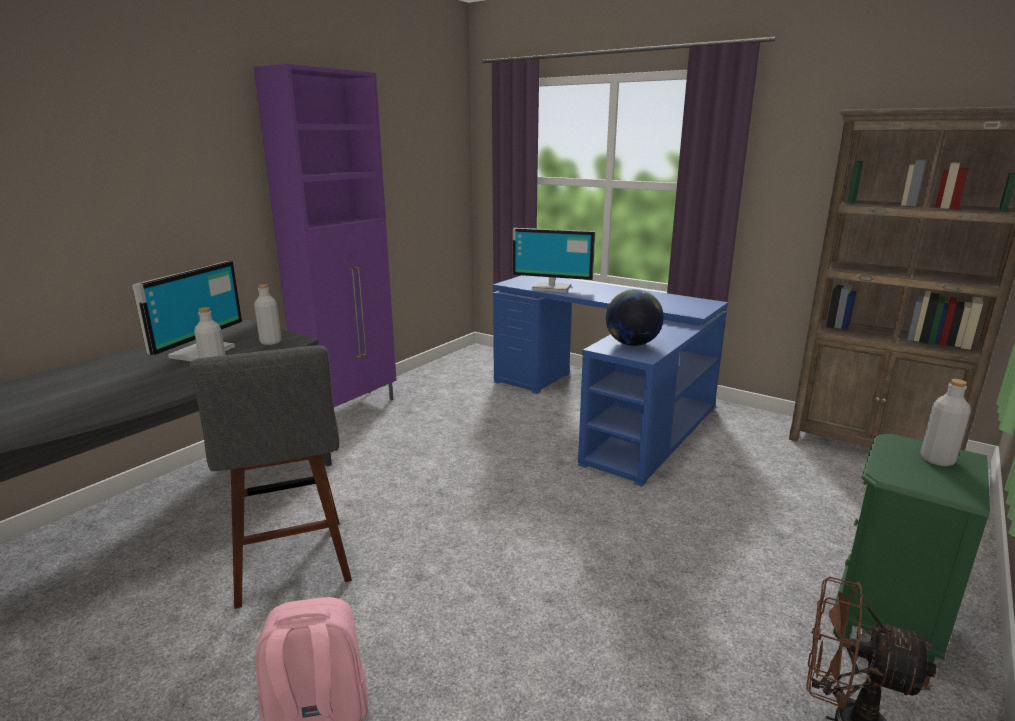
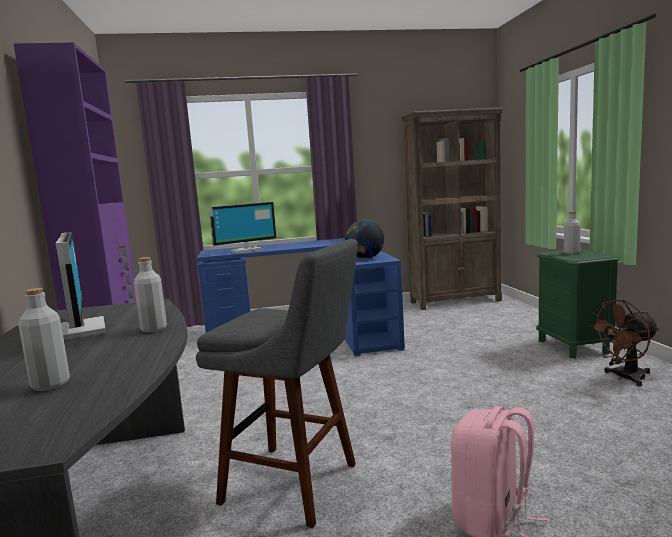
camera: 45 degrees left, 10 degrees down
grey bottle [254,284,282,345] -> grey bottle moved to [18,288,70,391]

